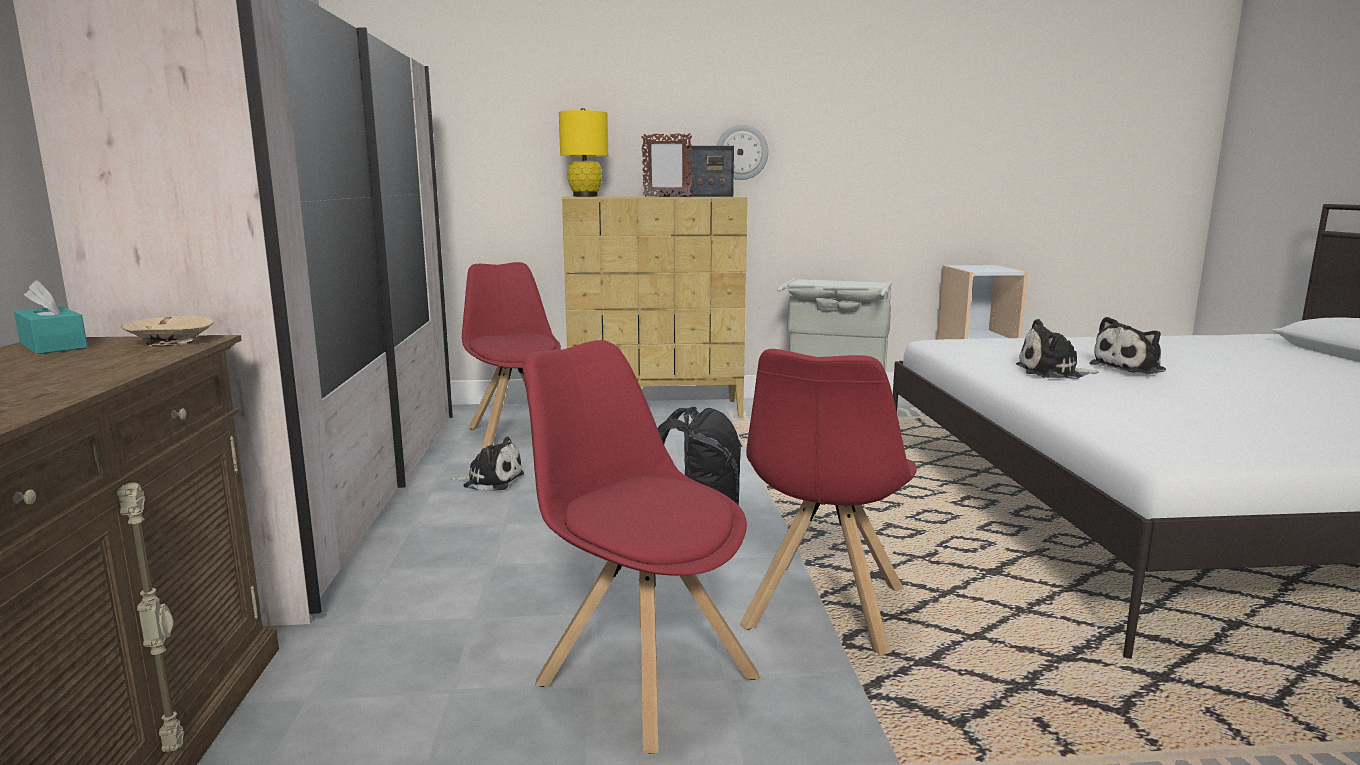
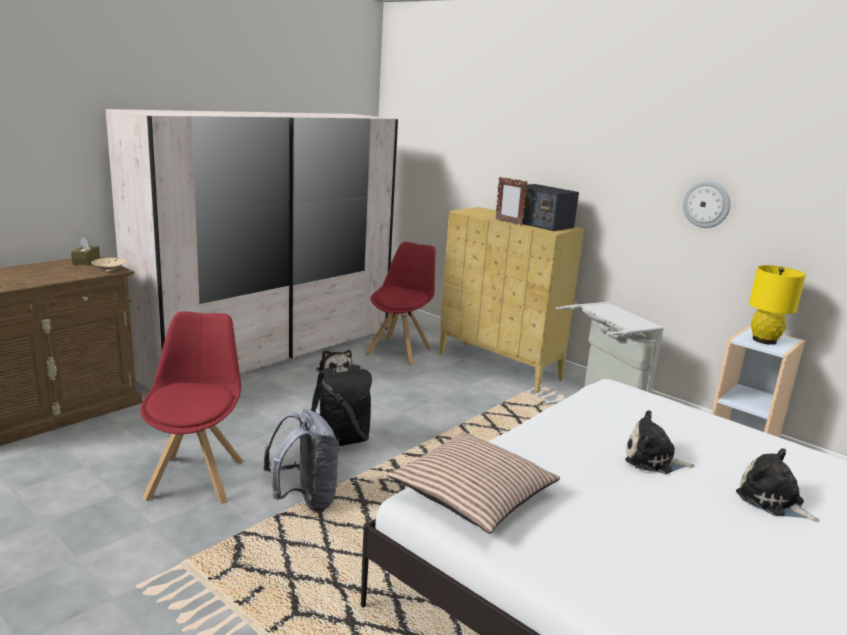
camera: 45 degrees right, 5 degrees up
turquoise tissue box [14,280,88,354] -> brown tissue box [71,237,100,265]
yellow table lamp [559,108,608,197] -> yellow table lamp moved to [749,265,806,345]
wall clock [717,125,769,180] -> wall clock moved to [683,181,730,228]
red chair [740,349,917,656] -> grey backpack [263,409,339,512]
plush toy [1016,319,1099,379] -> plush toy moved to [736,448,820,522]
none -> pillow [387,432,560,534]

